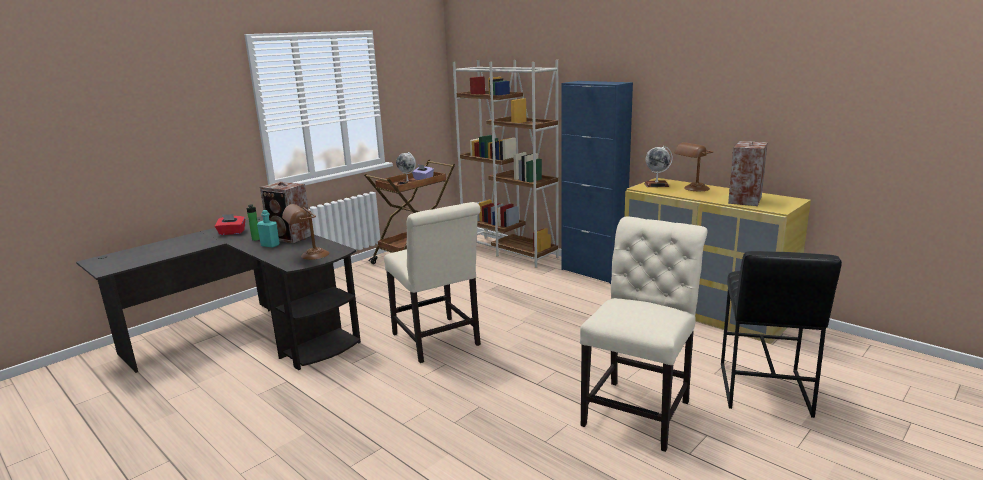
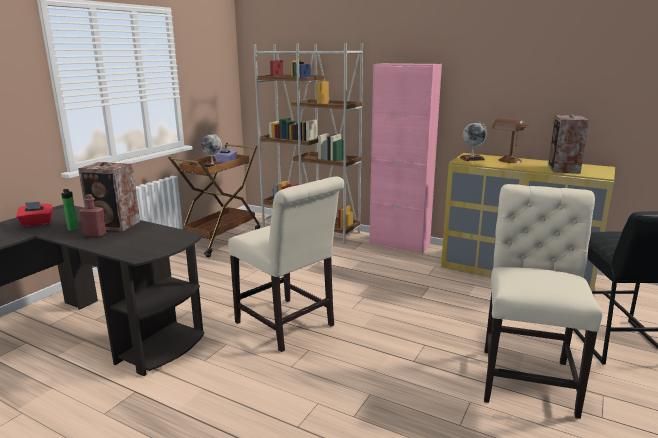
camera: 15 degrees left, 0 degrees up
turquoise bottle [257,210,280,248] -> red bottle [79,194,106,237]
brown table lamp [282,204,329,260] -> none
blue cabinet [561,81,633,284] -> pink cabinet [369,63,442,254]

